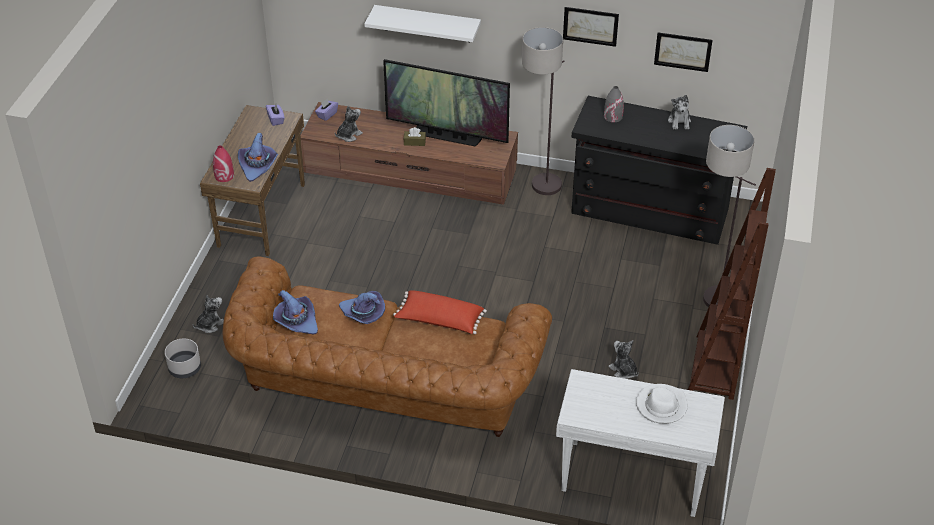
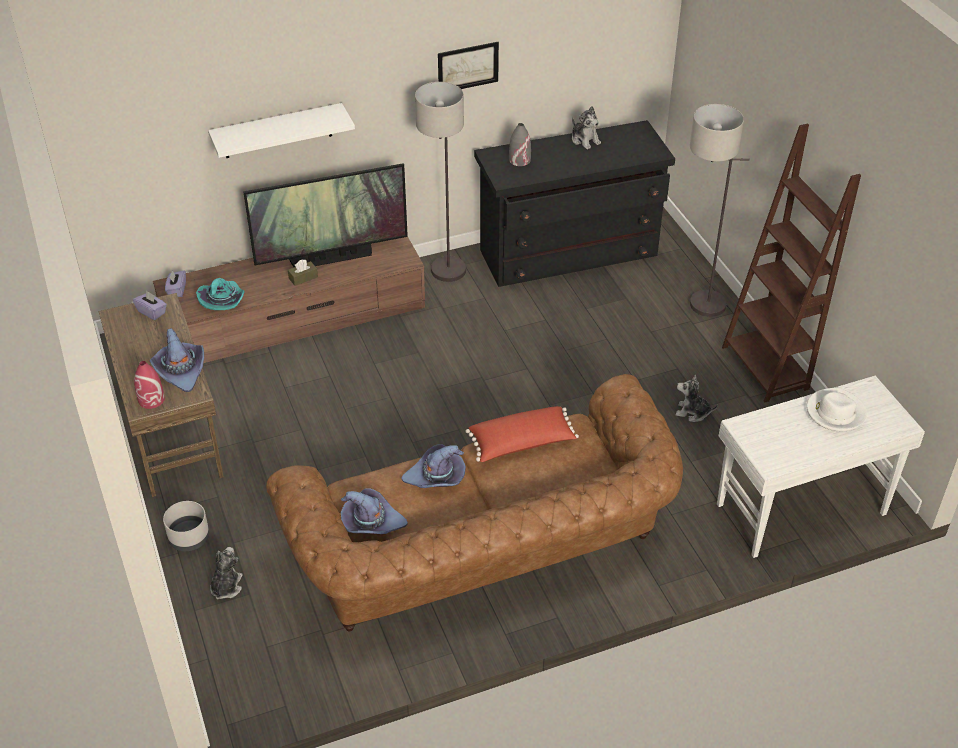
camera: 35 degrees left, 0 degrees up
grey planter [165,339,201,378] -> grey planter moved to [163,501,209,551]
plush toy [335,106,363,142] -> turquoise hat [196,278,245,310]
picture [654,32,712,72] -> none

